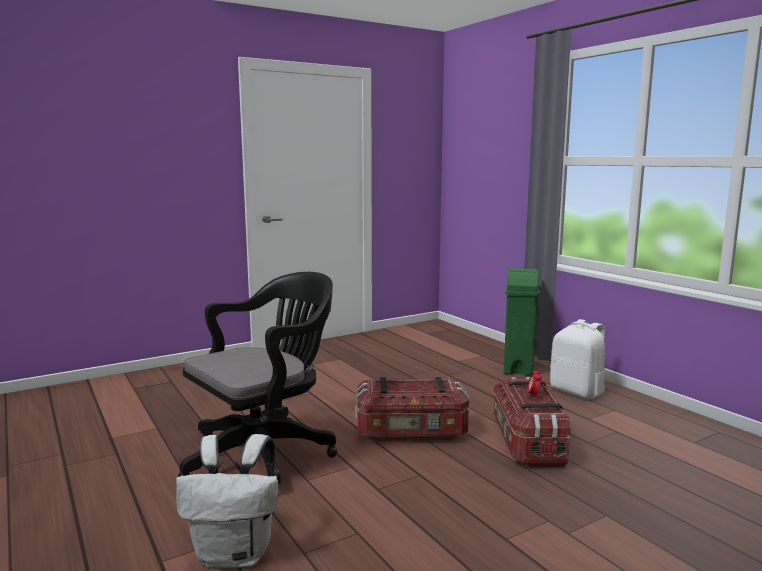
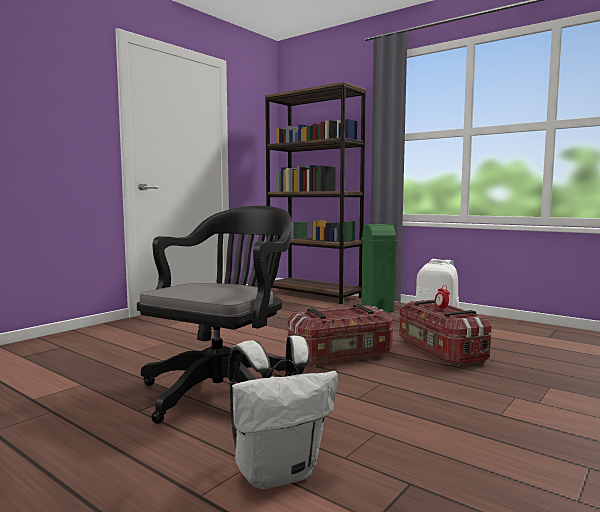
camera: 20 degrees left, 5 degrees down
none -> brown bookcase [265,82,366,304]

